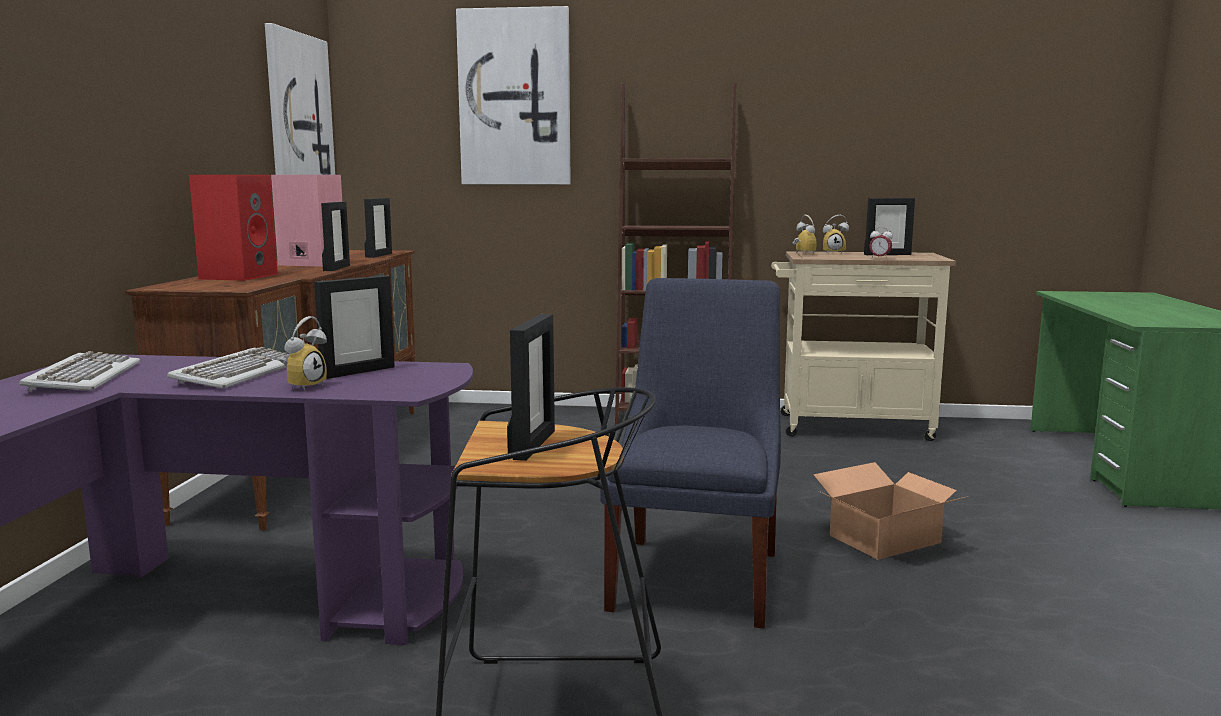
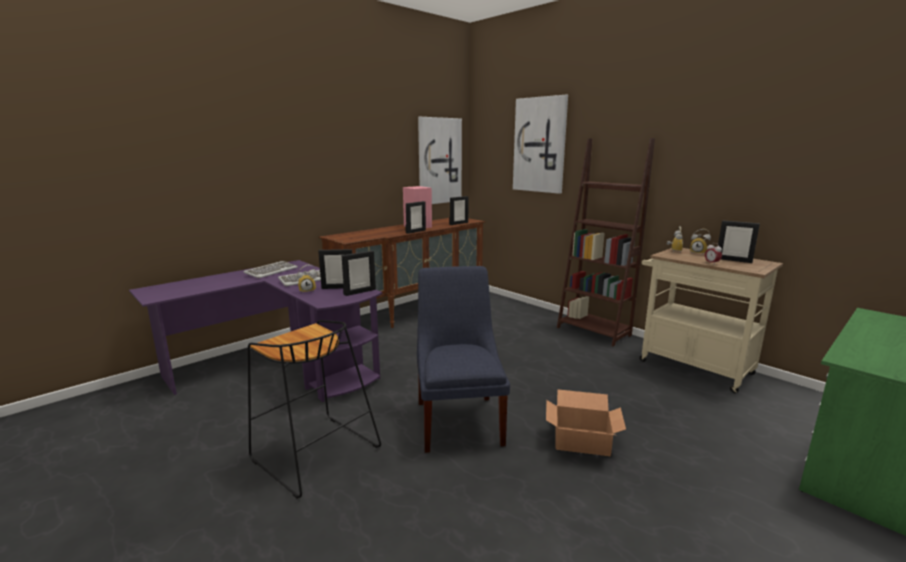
camera: 40 degrees right, 5 degrees up
red speaker [189,175,278,281] -> none
picture frame [507,314,555,461] -> picture frame moved to [341,251,376,296]
blue chair [600,278,781,629] -> blue chair turned 60 degrees counterclockwise [417,266,510,453]

